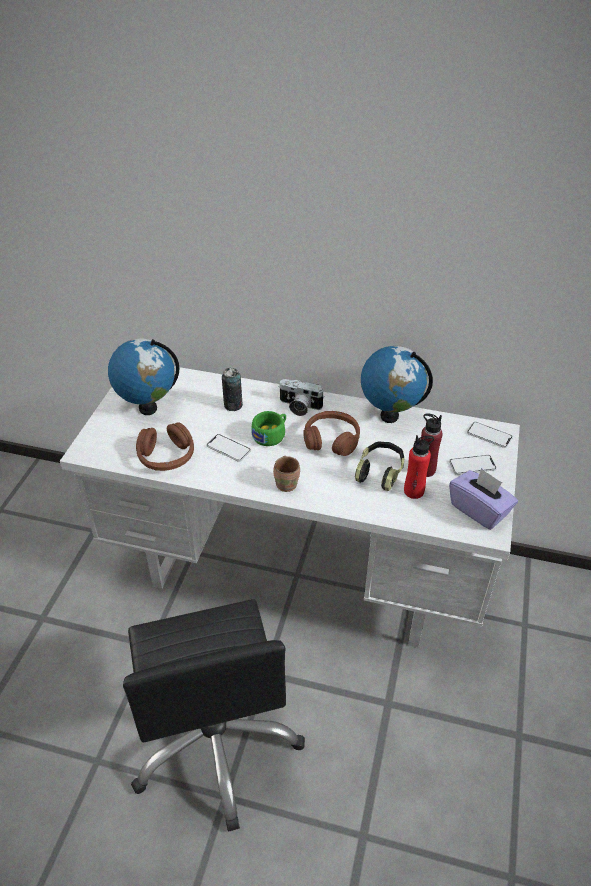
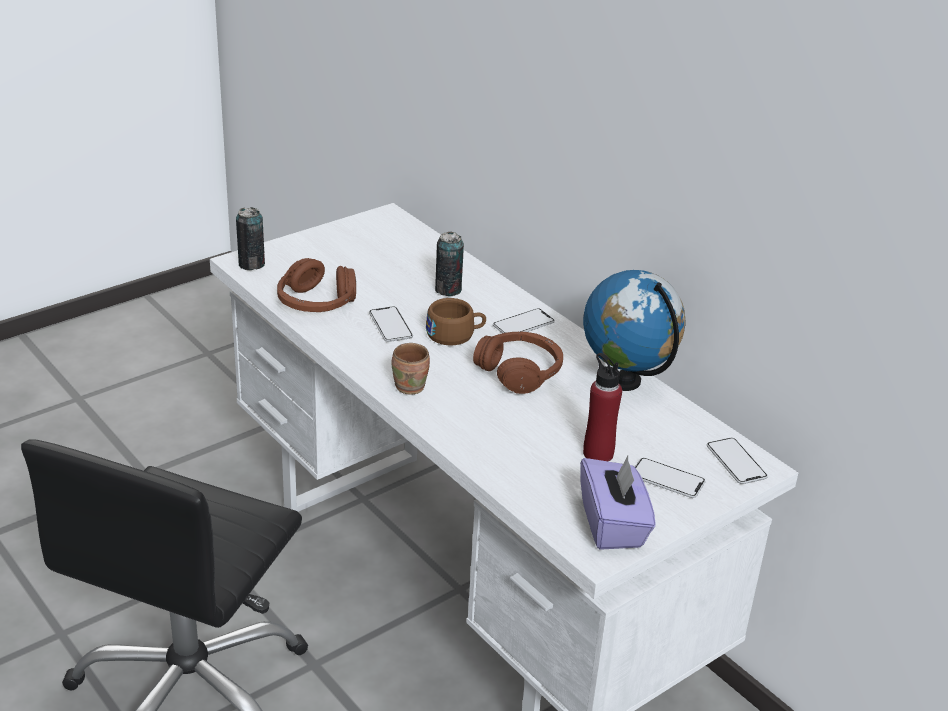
camera: 35 degrees right, 10 degrees down
globe [108,339,179,415] -> none
green cup [251,411,286,446] -> brown cup [426,298,486,345]
camera [278,379,325,416] -> phone [493,308,555,333]
headphones [355,441,404,491] -> none
red bottle [404,435,434,499] -> none
none -> can [236,207,265,270]

